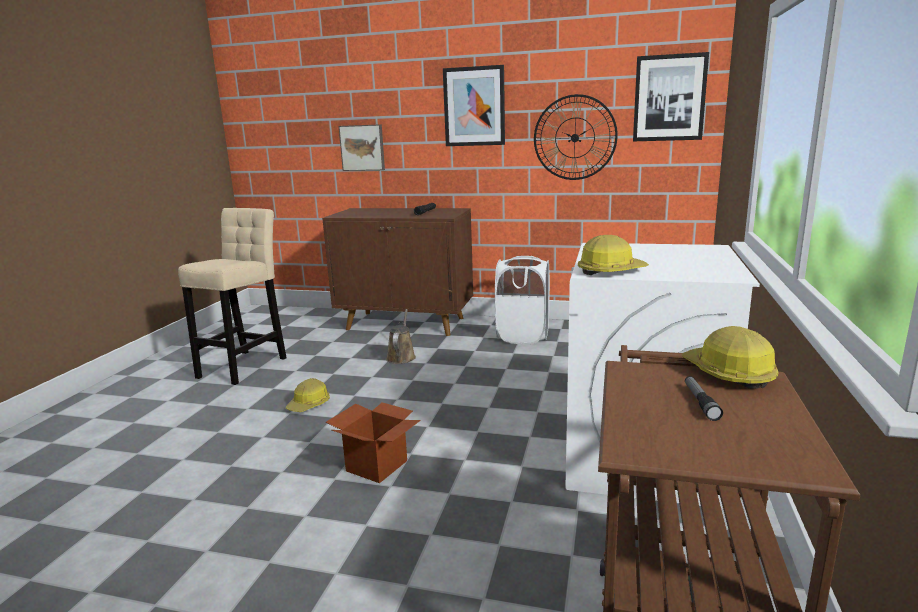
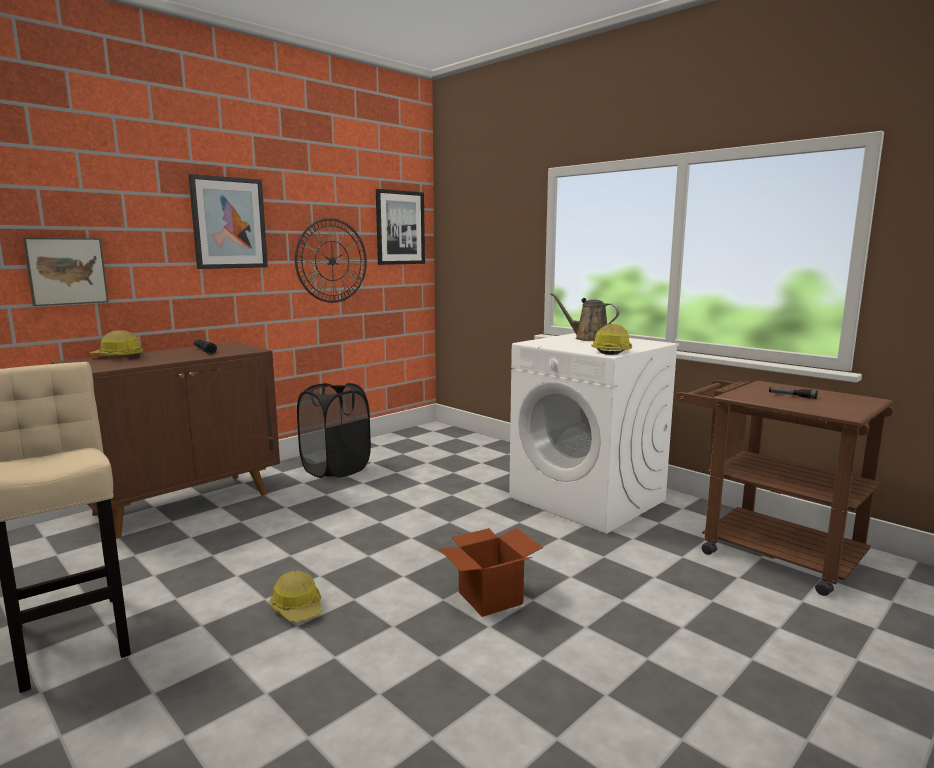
camera: 60 degrees left, 5 degrees down
brown watering can [386,309,416,364] -> brown watering can moved to [550,293,620,341]
white laundry basket [495,256,550,344] -> black laundry basket [297,383,371,478]
hard hat [682,326,778,389] -> hard hat moved to [89,330,143,358]

